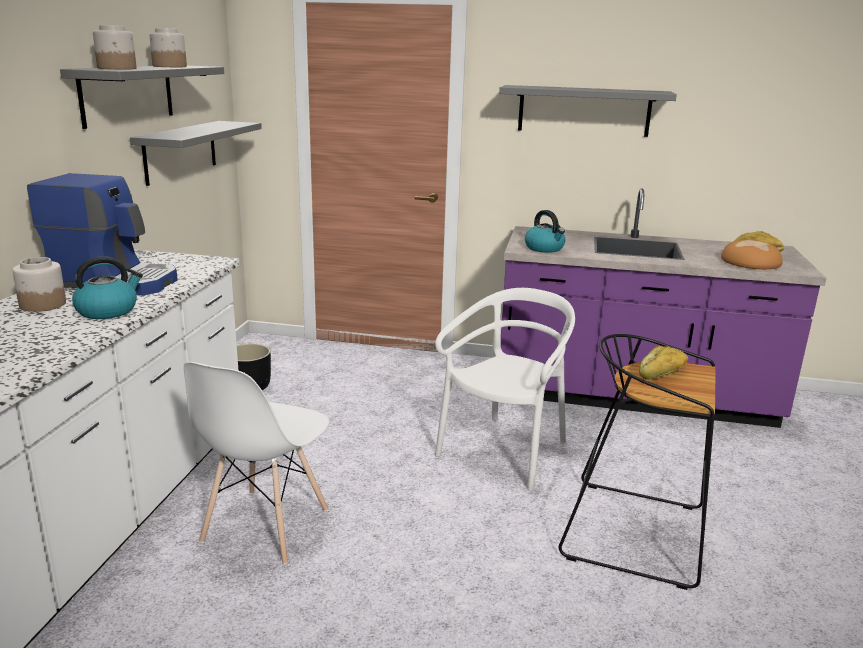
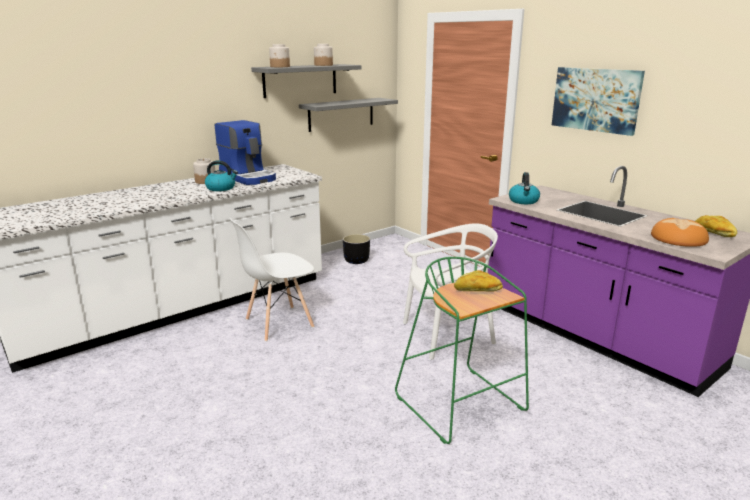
camera: 40 degrees right, 0 degrees up
grey shelf [499,85,677,137] -> picture [552,67,645,136]
black stool [559,334,716,590] -> green stool [395,257,529,444]

